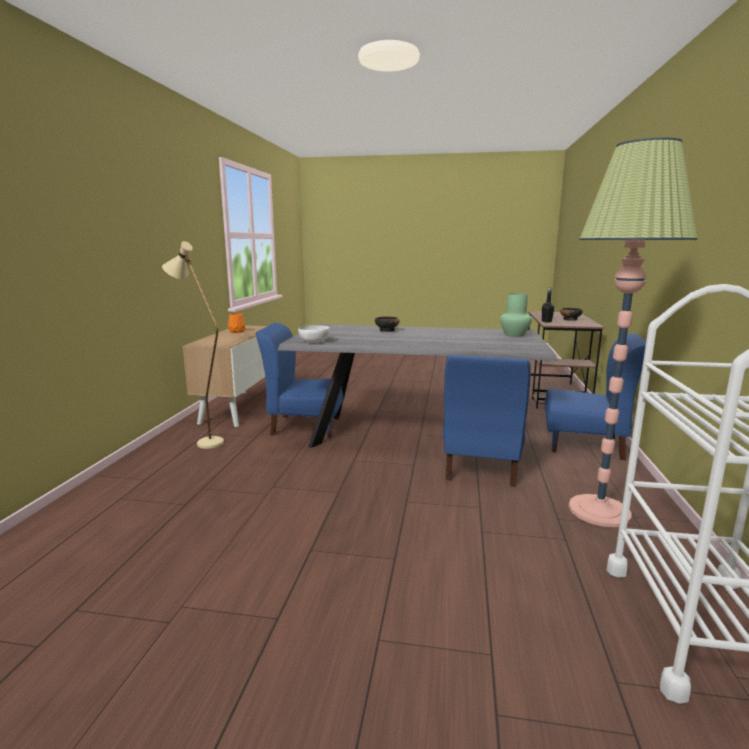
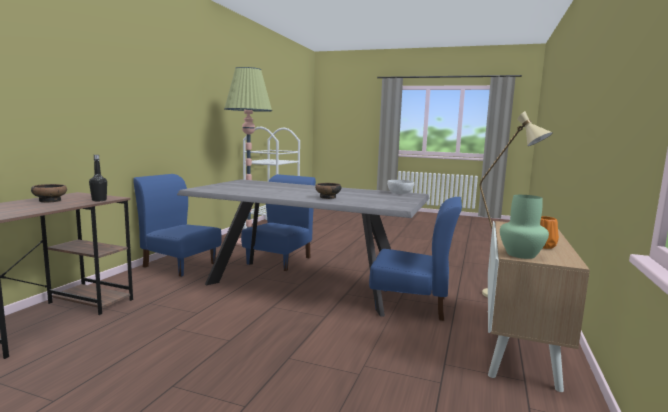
camera: 170 degrees left, 5 degrees down
green vase [500,293,532,337] -> green vase moved to [500,195,549,259]

